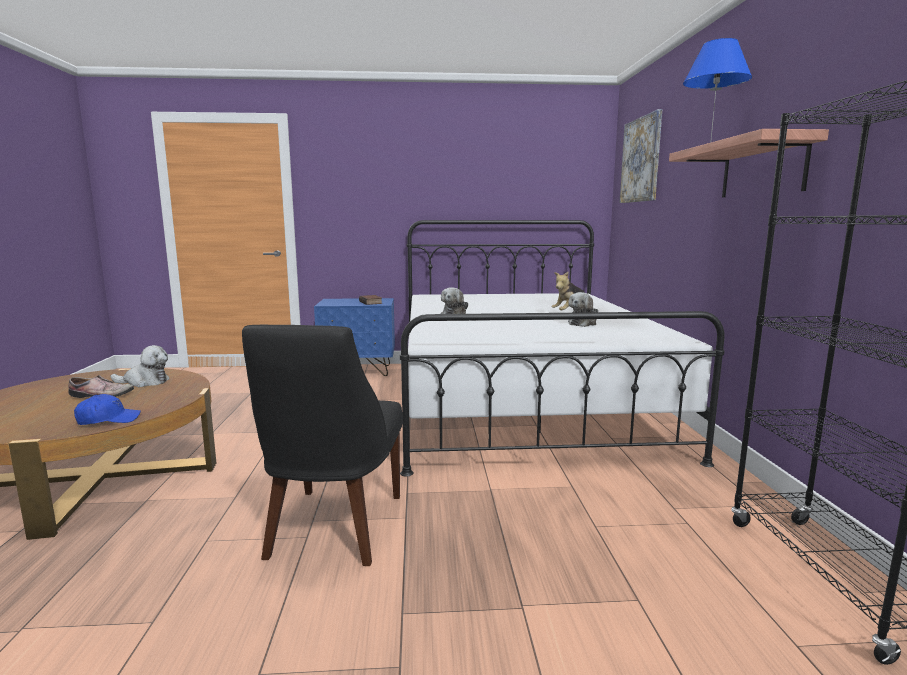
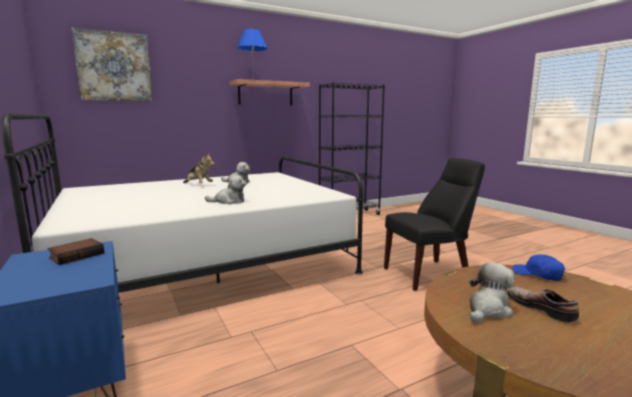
camera: 115 degrees left, 0 degrees up
plush toy [111,345,170,387] -> plush toy turned 75 degrees clockwise [469,263,515,323]

